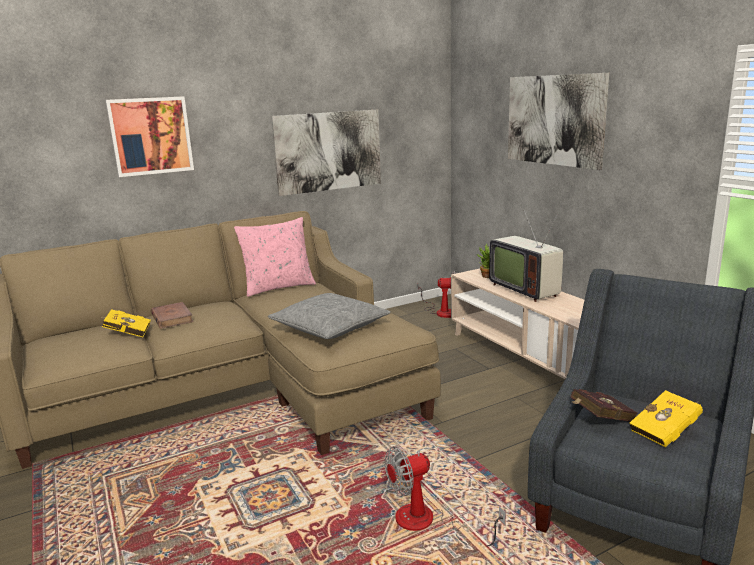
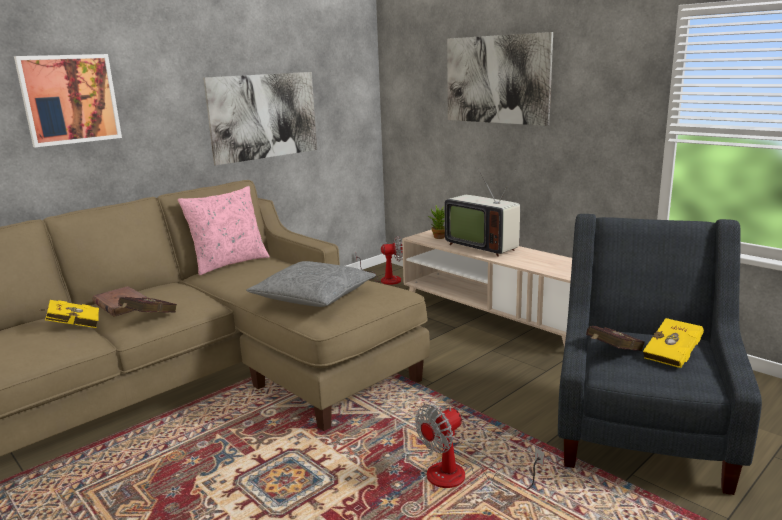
camera: 15 degrees left, 0 degrees up
none -> red book [118,297,177,312]

